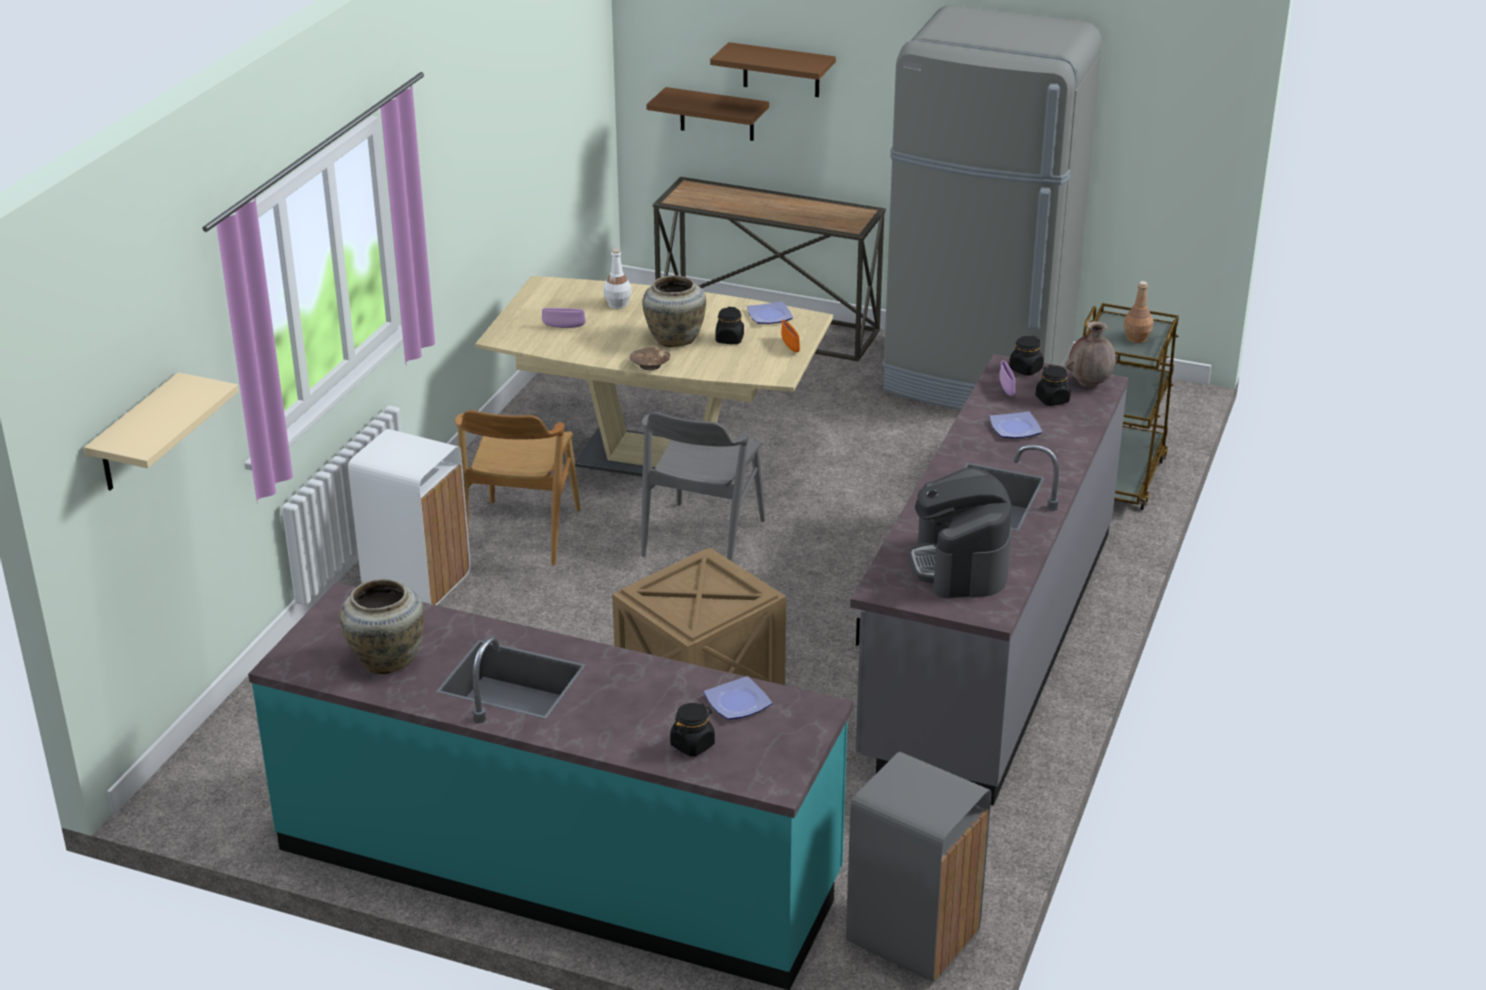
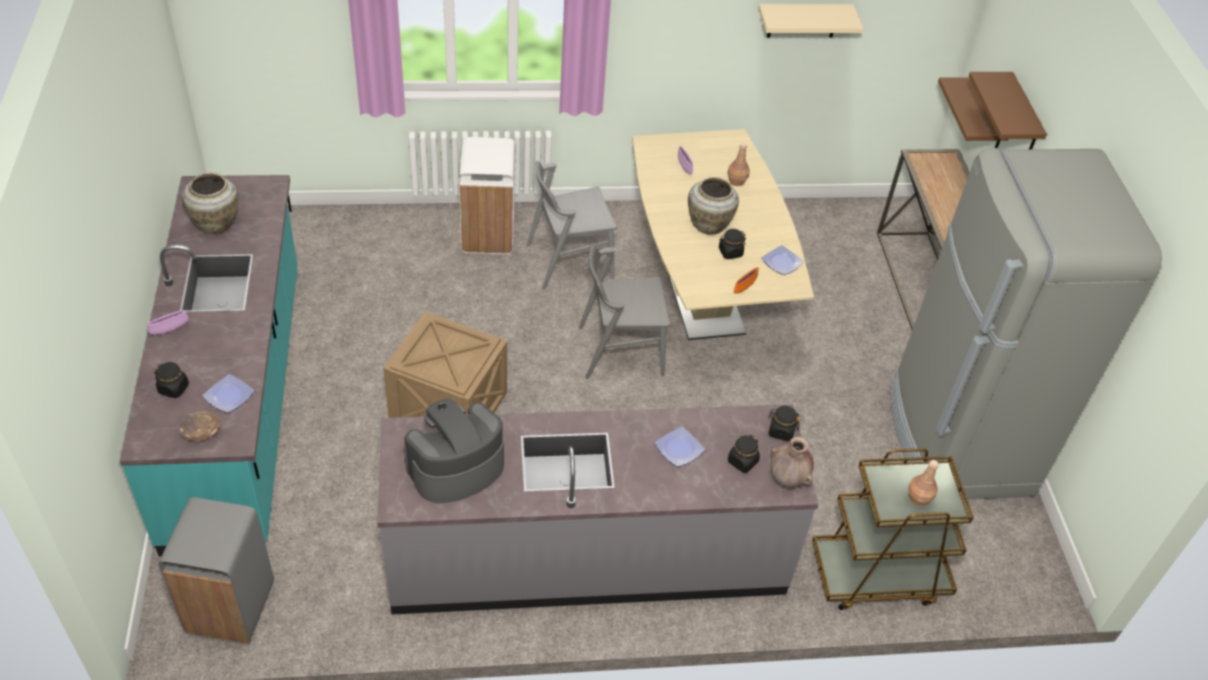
camera: 60 degrees right, 15 degrees up
beige shelf [84,372,239,491] -> beige shelf moved to [758,4,864,37]
brown chair [455,410,581,565] -> grey chair [527,161,617,290]
white bottle [604,249,632,309] -> brown bottle [727,143,750,186]
brown bowl [630,347,670,370] -> brown bowl moved to [180,411,220,441]
purple bowl [999,360,1015,396] -> purple bowl moved to [147,310,189,335]

